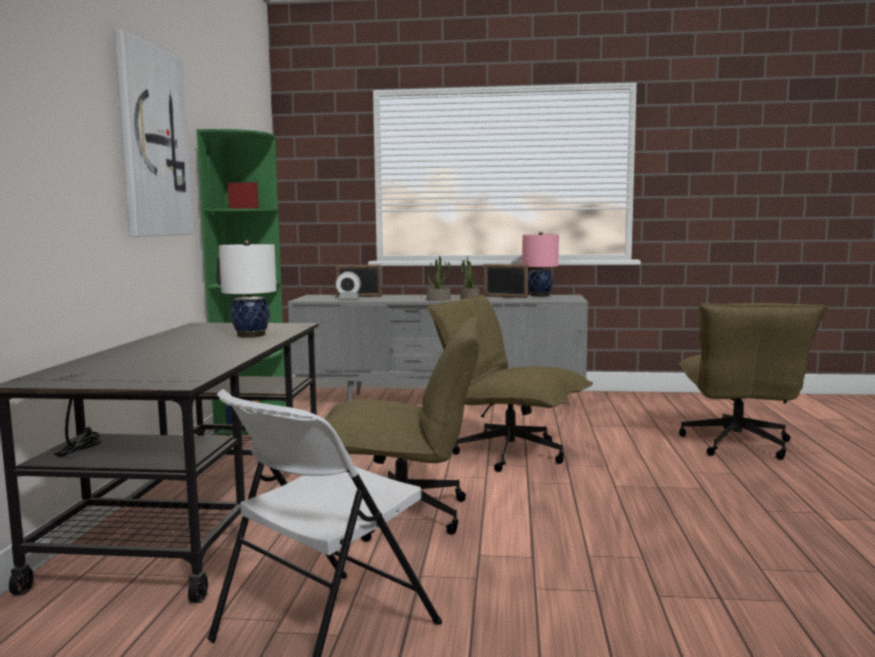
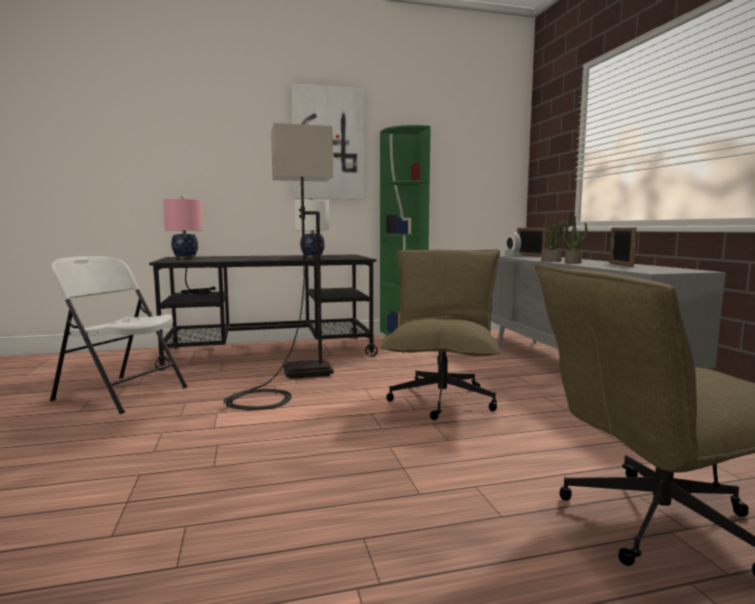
camera: 70 degrees right, 0 degrees up
beige office chair [325,317,481,542] -> floor lamp [223,123,334,410]
pink table lamp [522,232,559,297] -> pink table lamp moved to [163,197,202,260]

